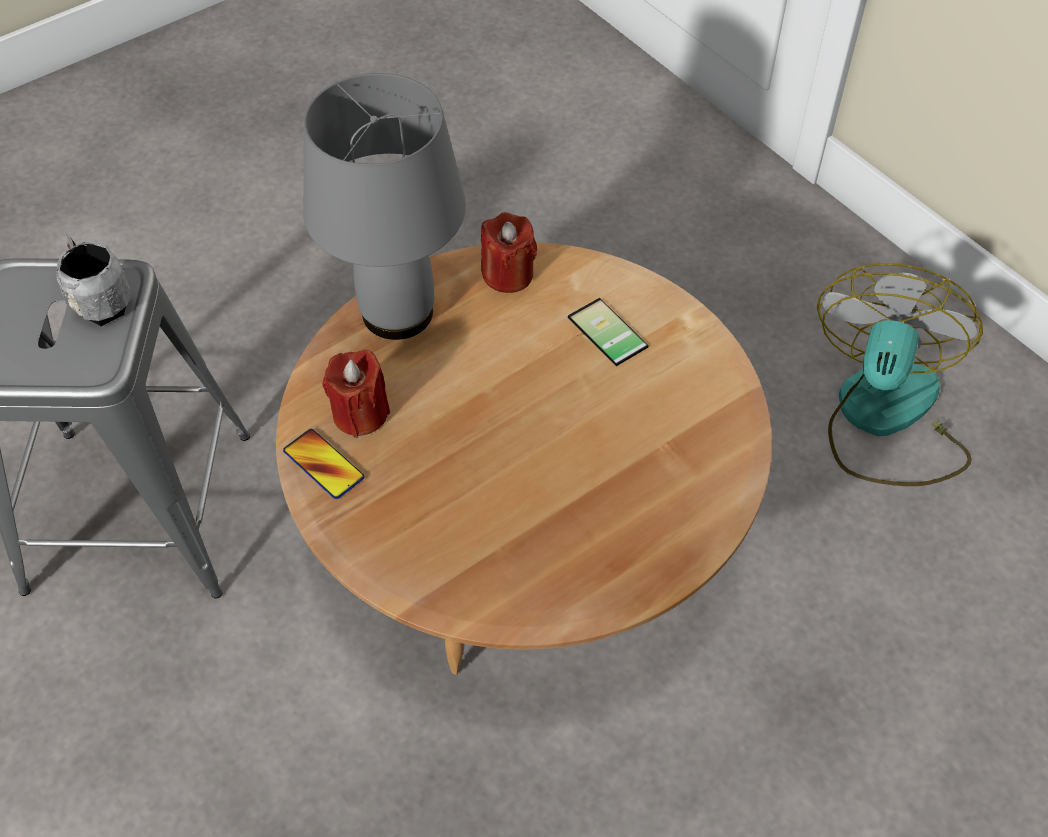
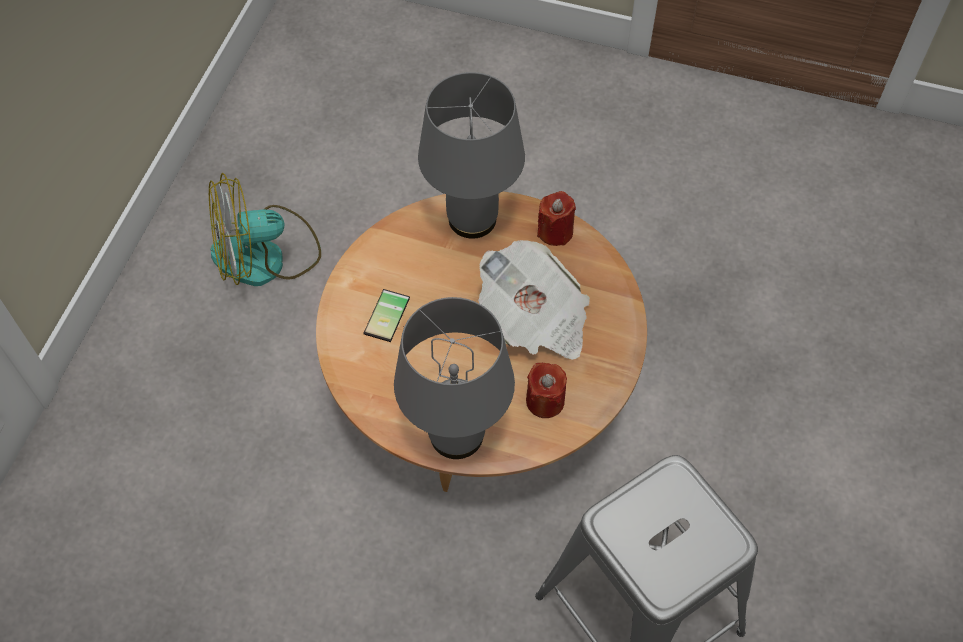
camera: 125 degrees left, 5 degrees up
grey mug [56,230,130,326] -> none
phone [283,429,364,499] -> none
red candle [481,212,537,293] -> red candle moved to [537,191,576,246]
none -> grey table lamp [418,72,525,239]
none -> newspaper [478,240,590,360]

